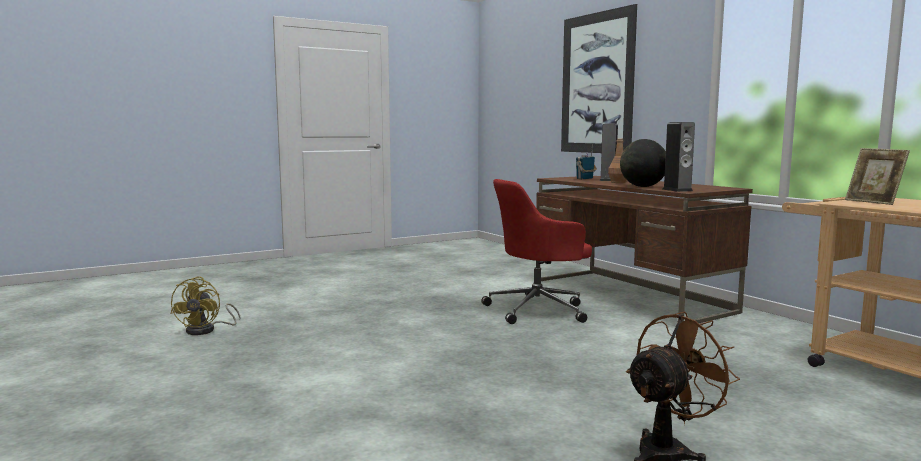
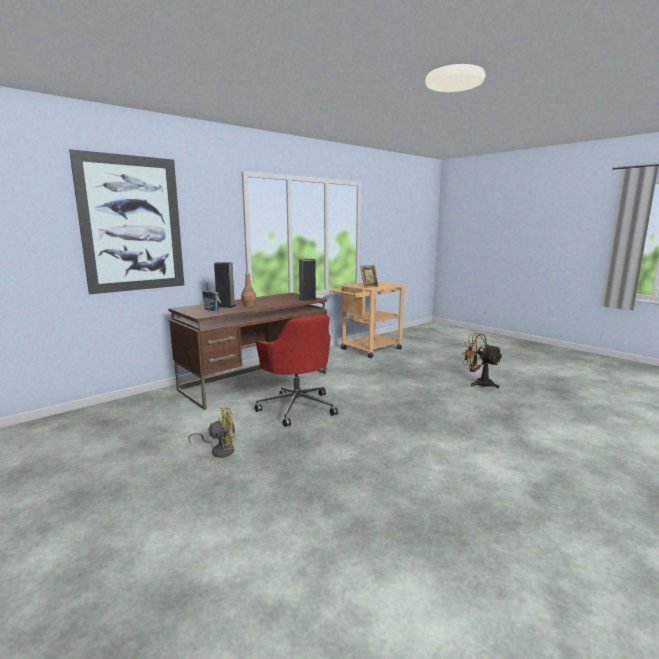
camera: 100 degrees left, 5 degrees up
yellow fan [170,276,240,335] -> yellow fan moved to [188,407,235,458]
globe [620,139,666,187] -> none

